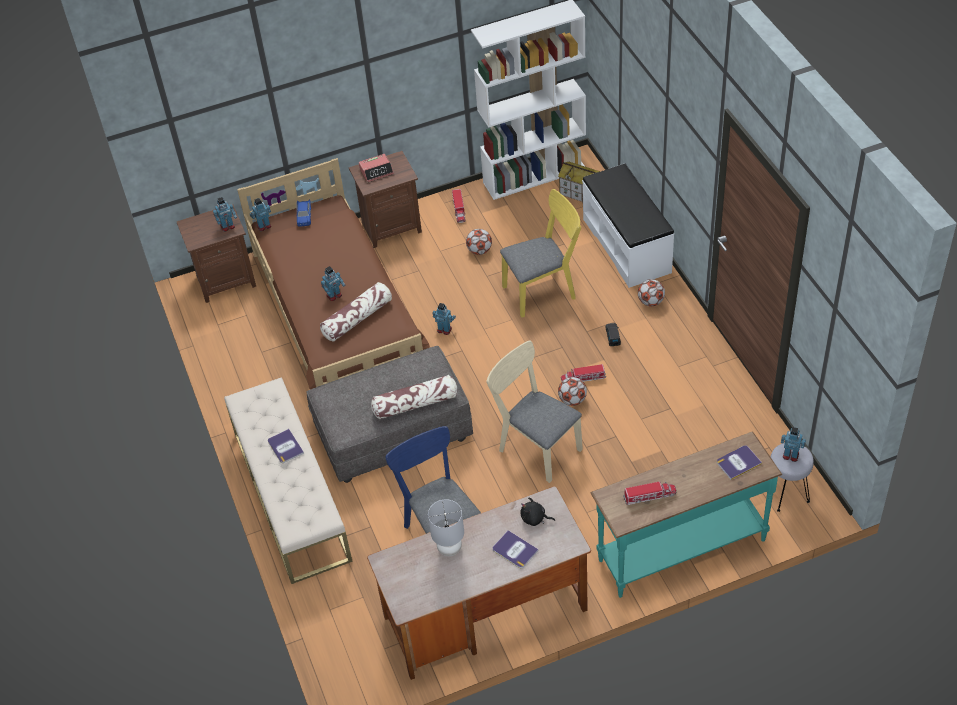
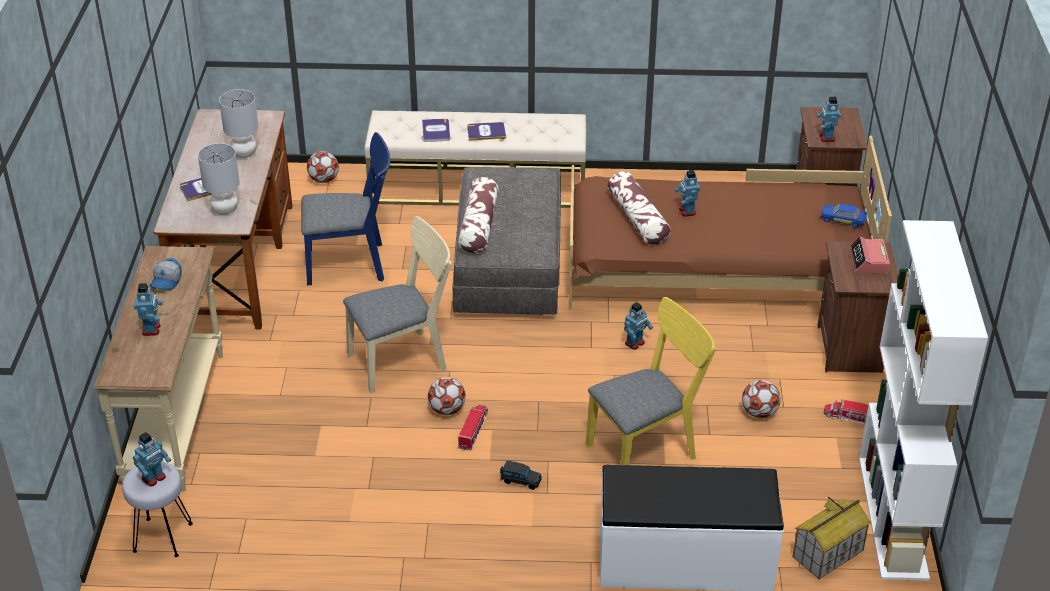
camera: 110 degrees right, 10 degrees down
toy robot [249,198,271,231] -> toy robot moved to [134,283,163,336]
yellow chair [500,189,581,318] -> yellow chair turned 120 degrees counterclockwise [586,297,716,465]
black plush toy [520,498,555,526] -> grey table lamp [198,143,240,215]
turquoise console table [590,431,782,598] -> beige console table [94,246,223,492]
toy truck [623,481,676,505] -> cap [150,258,182,290]
football [638,279,665,306] -> football moved to [307,151,339,183]
book [717,446,762,480] -> book moved to [422,119,450,142]

